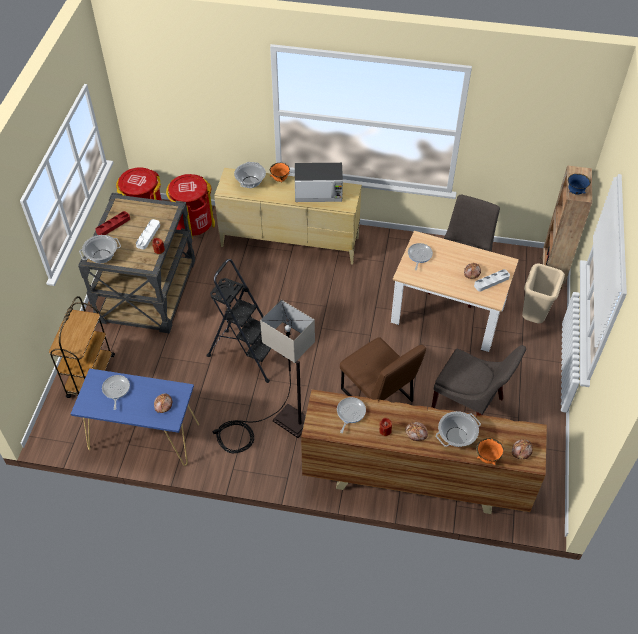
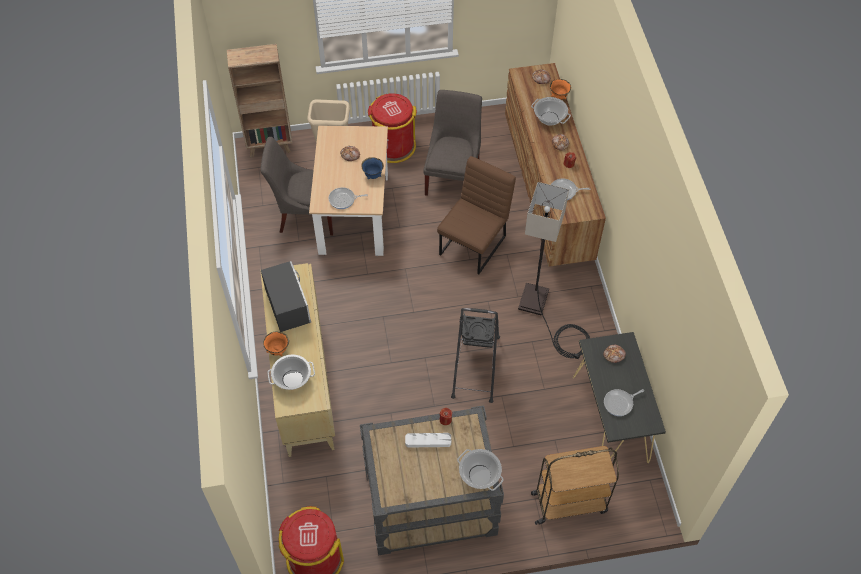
camera: 110 degrees left, 5 degrees up
blue console table [71,368,199,466] -> black console table [573,332,666,463]
red tray [95,211,130,235] -> none
red trash can [166,174,215,236] -> red trash can moved to [368,93,417,163]
white tray [474,269,510,291] -> none
blue bowl [568,174,591,195] -> blue bowl moved to [361,157,384,179]

